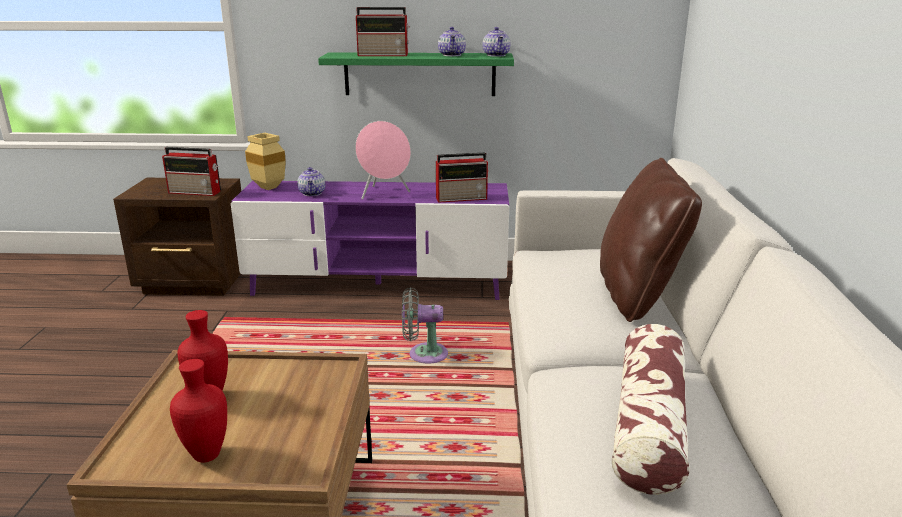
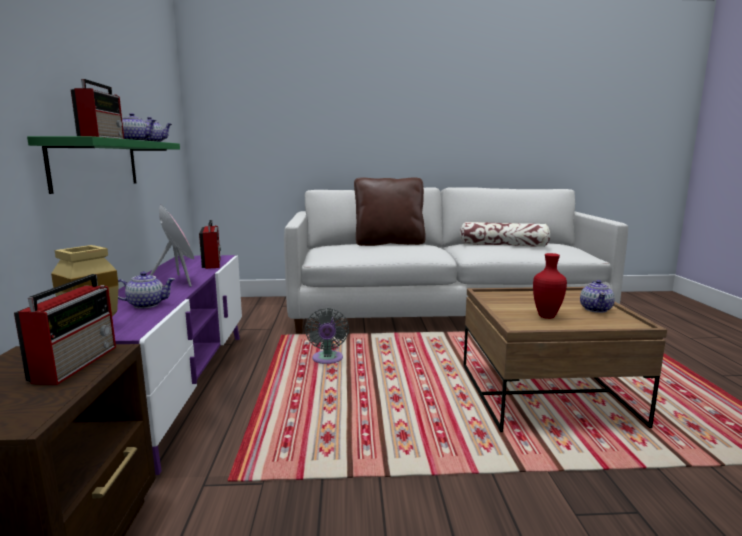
camera: 95 degrees left, 10 degrees down
red vase [170,359,227,462] -> teapot [580,280,615,313]

